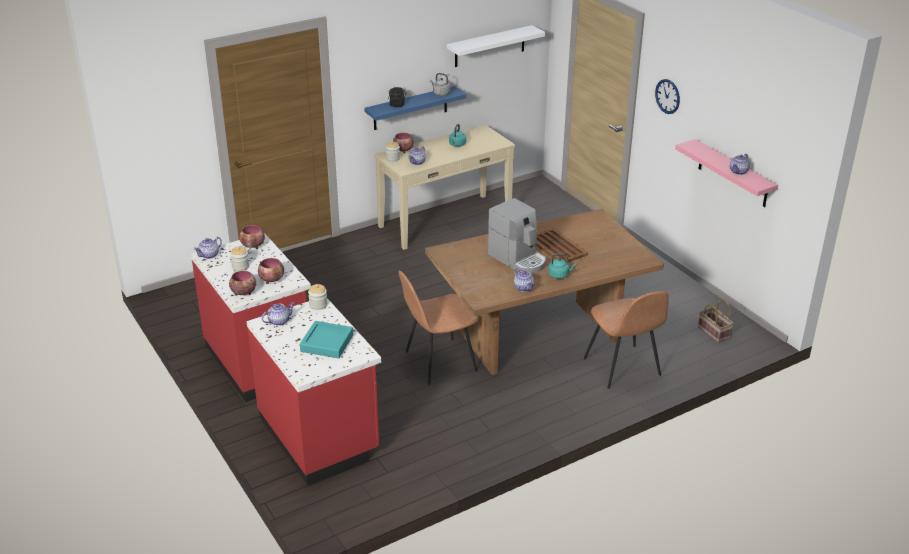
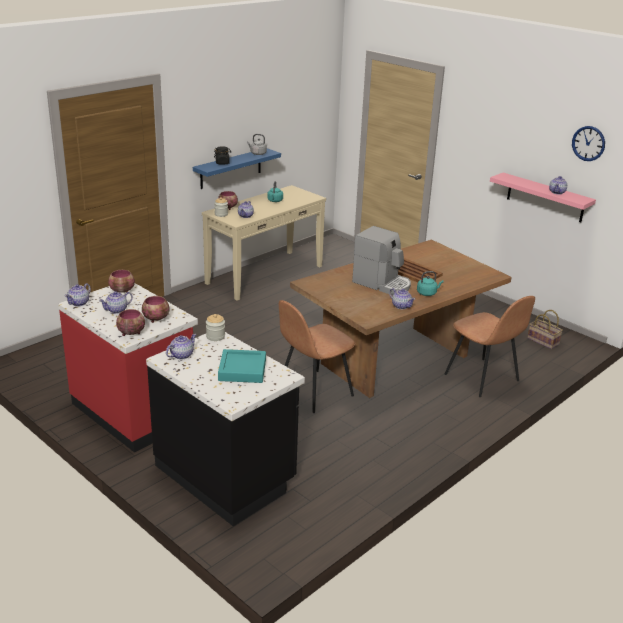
camera: 15 degrees left, 5 degrees down
jar [230,246,249,271] -> teapot [99,291,133,314]
red counter [247,298,381,485] -> black counter [146,332,305,526]
white shelf [447,25,545,67] -> none
wall clock [655,79,680,114] -> wall clock moved to [572,126,605,161]

